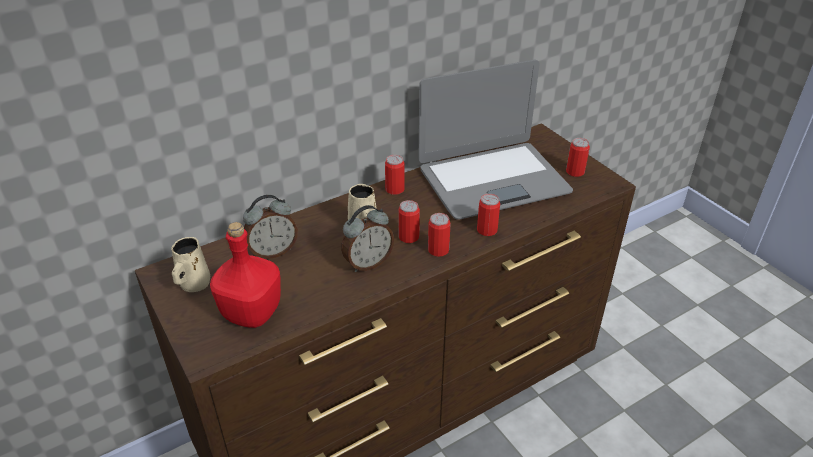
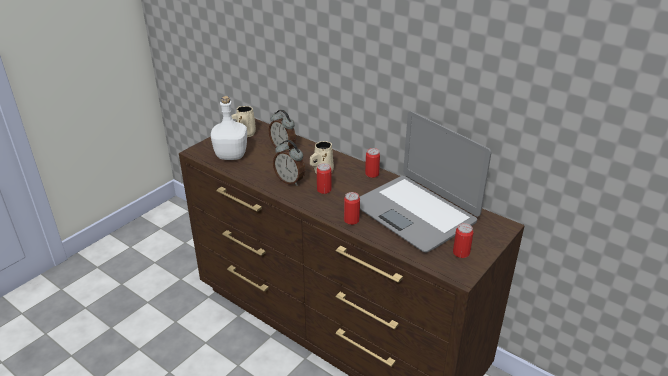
camera: 70 degrees right, 5 degrees down
red bottle [210,222,281,328] -> white bottle [211,96,247,160]
can [428,213,451,257] -> none

